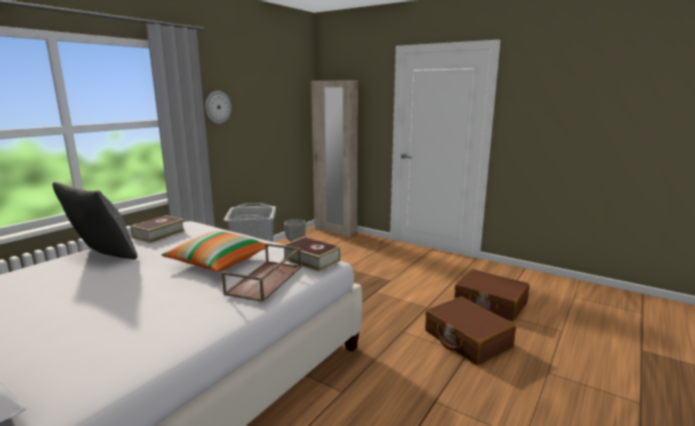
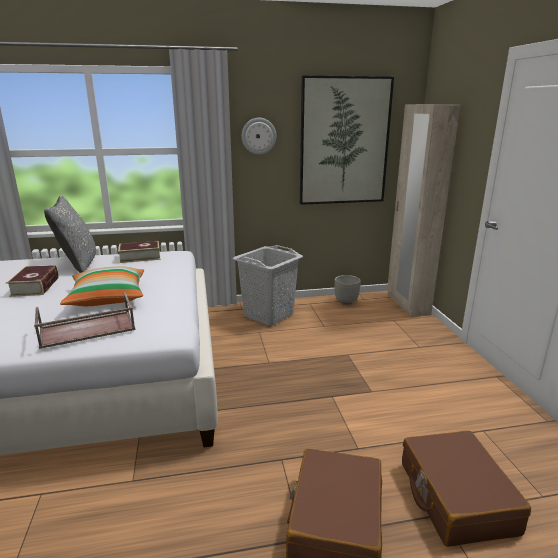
camera: 45 degrees right, 5 degrees up
book [282,237,341,272] -> book moved to [6,265,59,297]
none -> picture [300,76,394,205]

